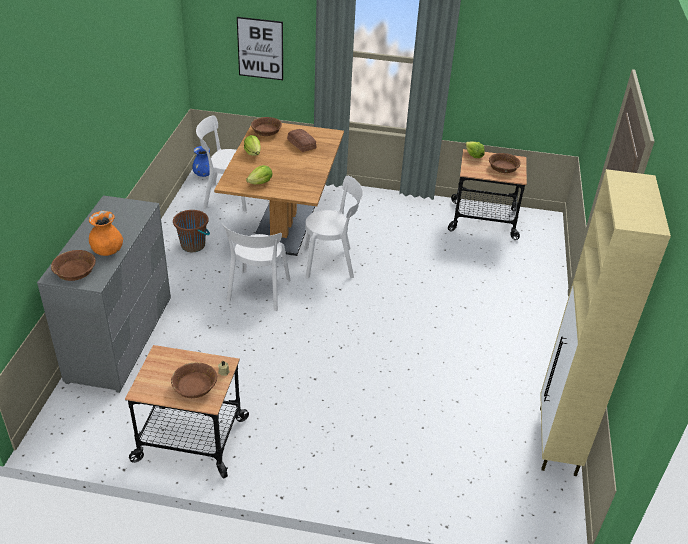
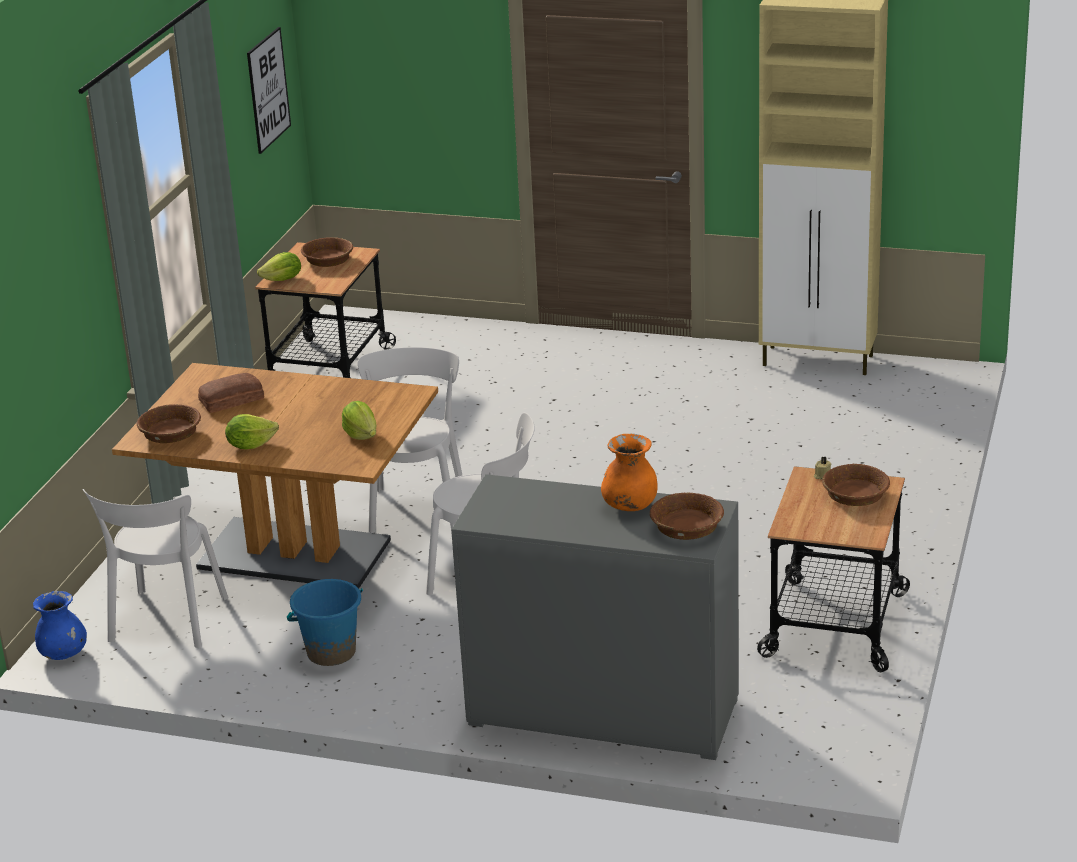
camera: 80 degrees left, 10 degrees down
brown bucket [173,210,210,252] -> blue bucket [287,579,363,666]
picture [237,17,283,80] -> picture moved to [247,27,291,154]

